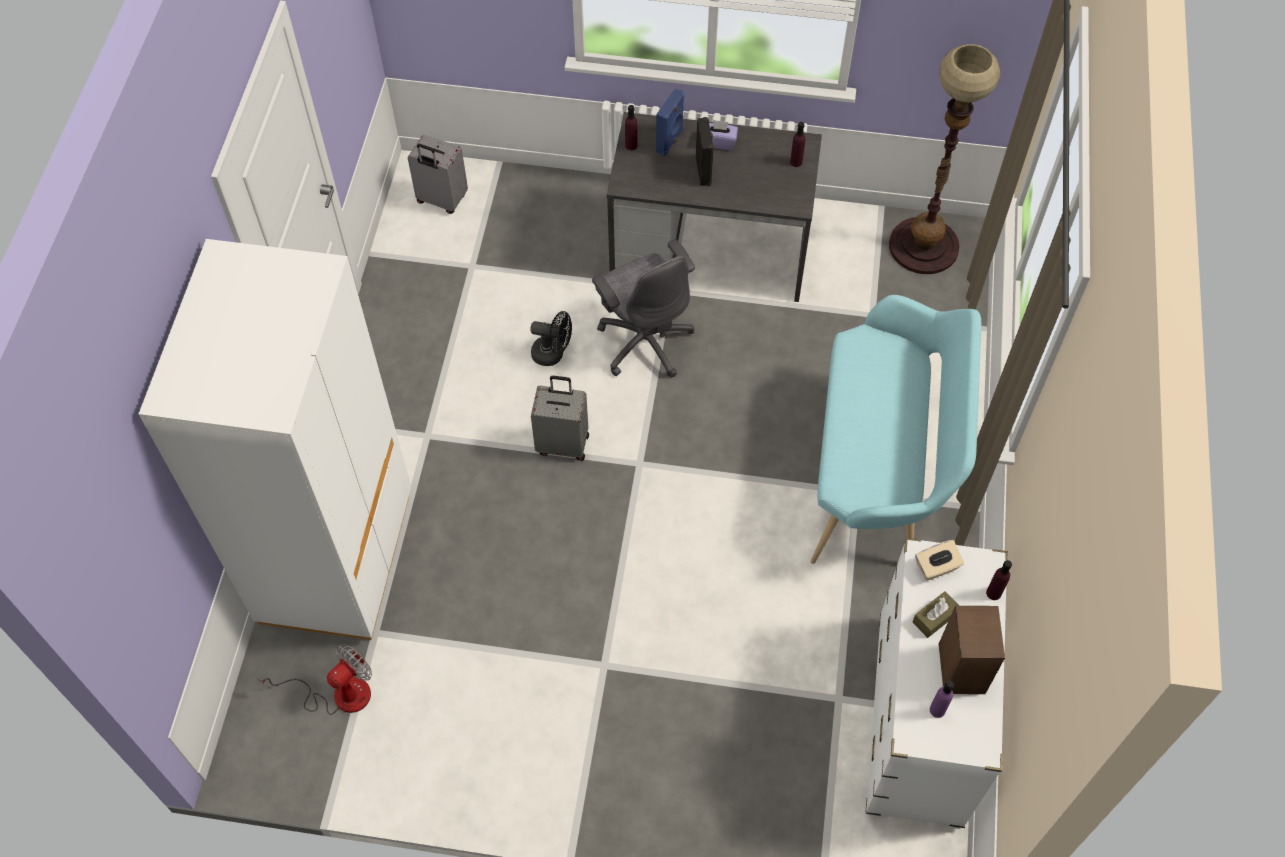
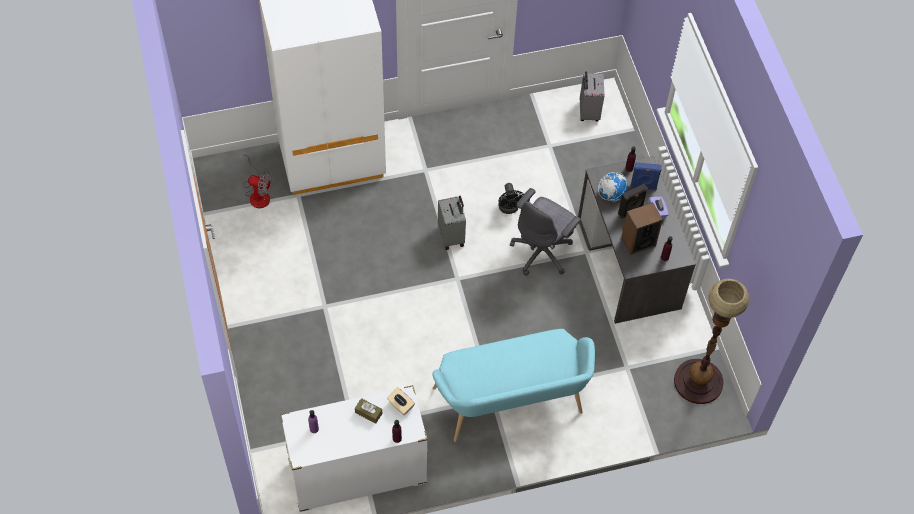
camera: 65 degrees right, 0 degrees up
speaker [939,606,1005,694] -> speaker moved to [621,202,663,255]
none -> globe [598,172,628,201]

